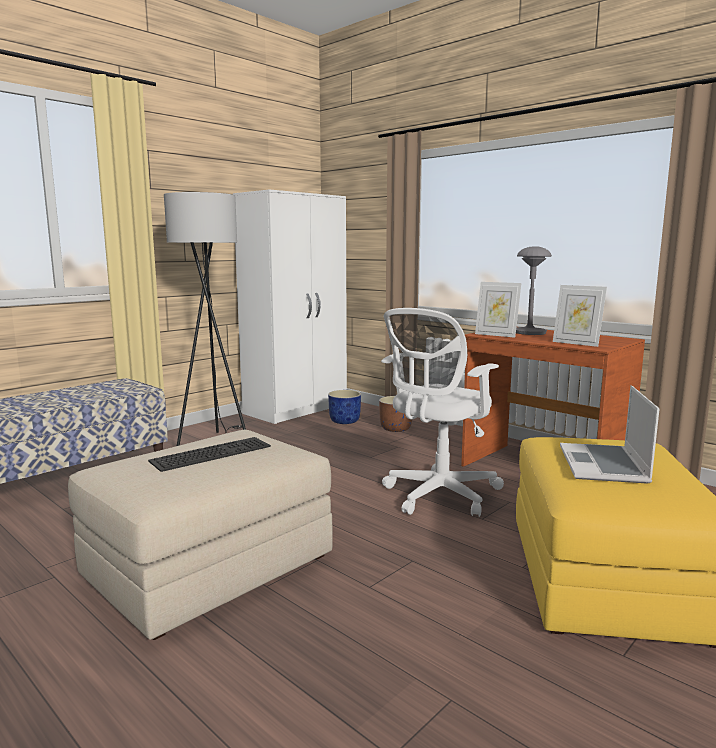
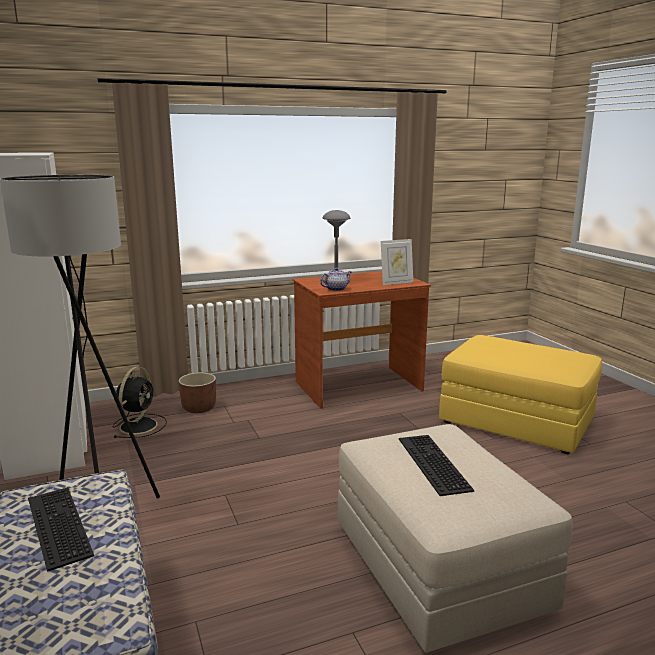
camera: 65 degrees left, 5 degrees up
blue planter [328,390,361,424] -> black fan [113,367,167,438]
white office chair [381,308,504,517] -> none
picture frame [475,282,521,338] -> teapot [320,268,351,291]
laptop [560,385,659,484] -> none
none -> keyboard [28,487,94,572]

